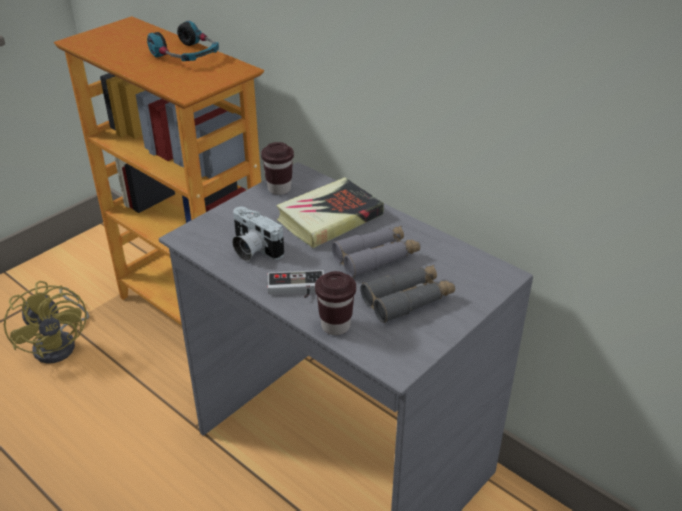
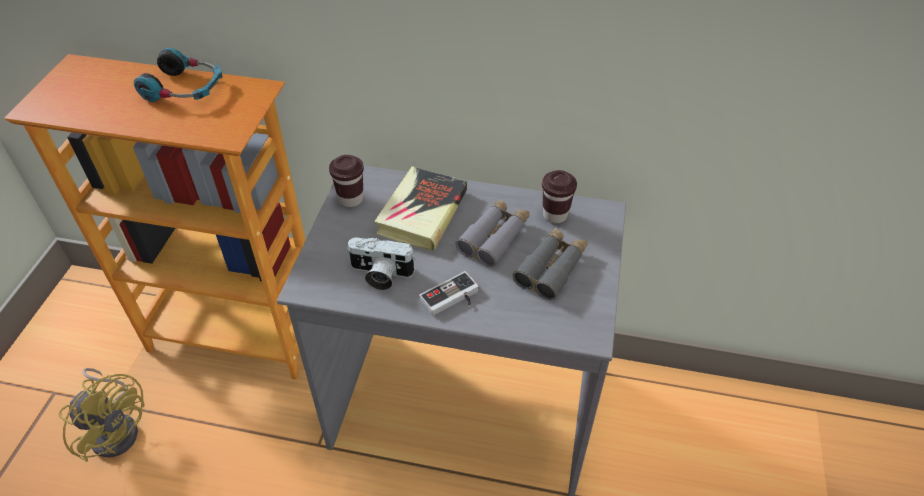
camera: 30 degrees left, 10 degrees up
brown cup [315,271,356,335] -> brown cup moved to [542,170,577,223]

